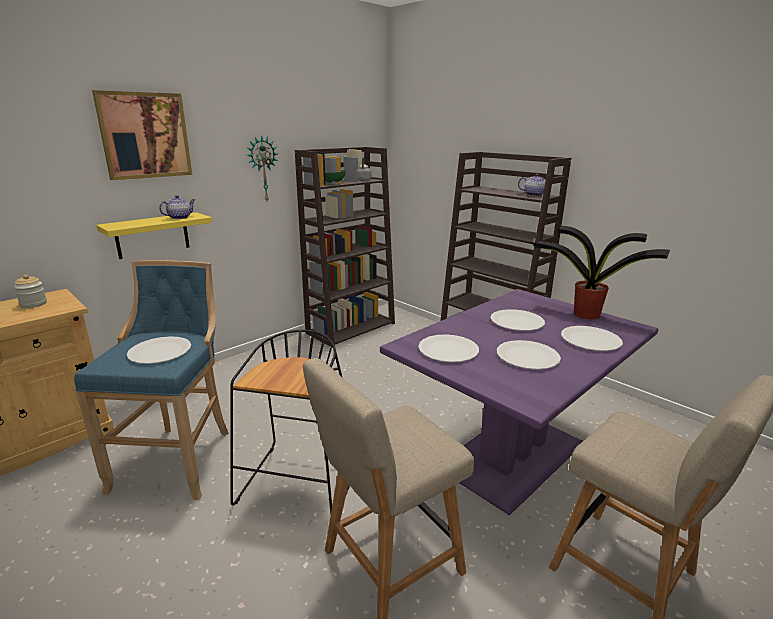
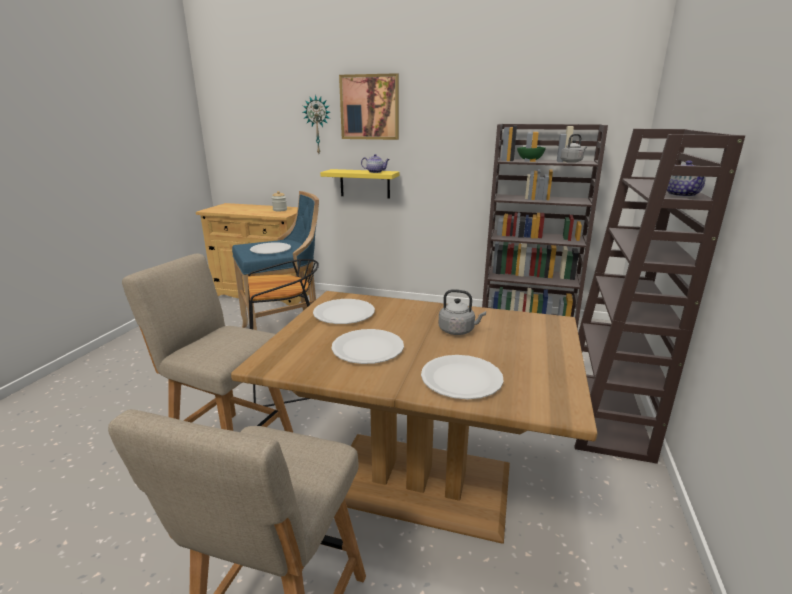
camera: 60 degrees right, 0 degrees up
wall clock [247,135,278,201] -> wall clock moved to [303,95,330,153]
purple dining table [380,289,658,515] -> brown dining table [231,291,598,544]
white plate [491,309,545,331] -> grey kettle [439,289,486,335]
potted plant [532,226,670,319] -> none

